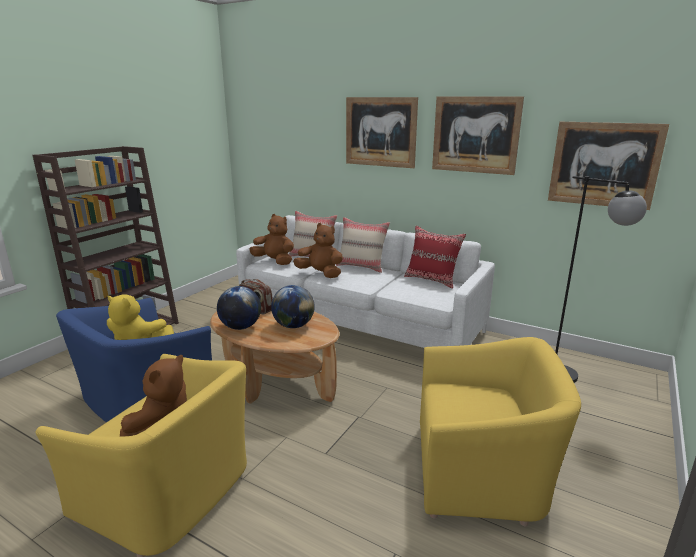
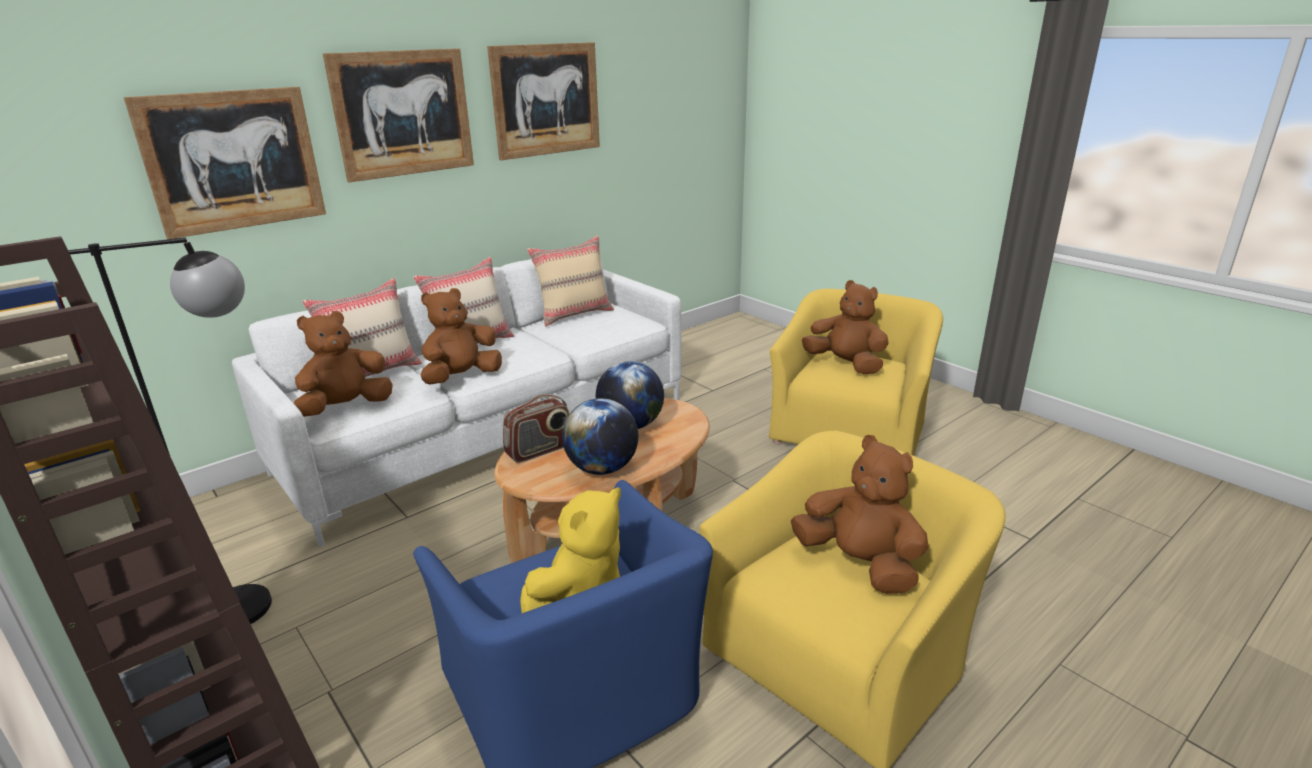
camera: 70 degrees left, 5 degrees up
red pillow [404,226,466,288] -> beige pillow [527,235,614,327]
picture [548,122,669,210] -> picture moved to [124,87,326,239]
black floor lamp [555,176,647,383] -> black floor lamp moved to [68,237,272,624]
none -> brown plush toy [802,280,888,374]

